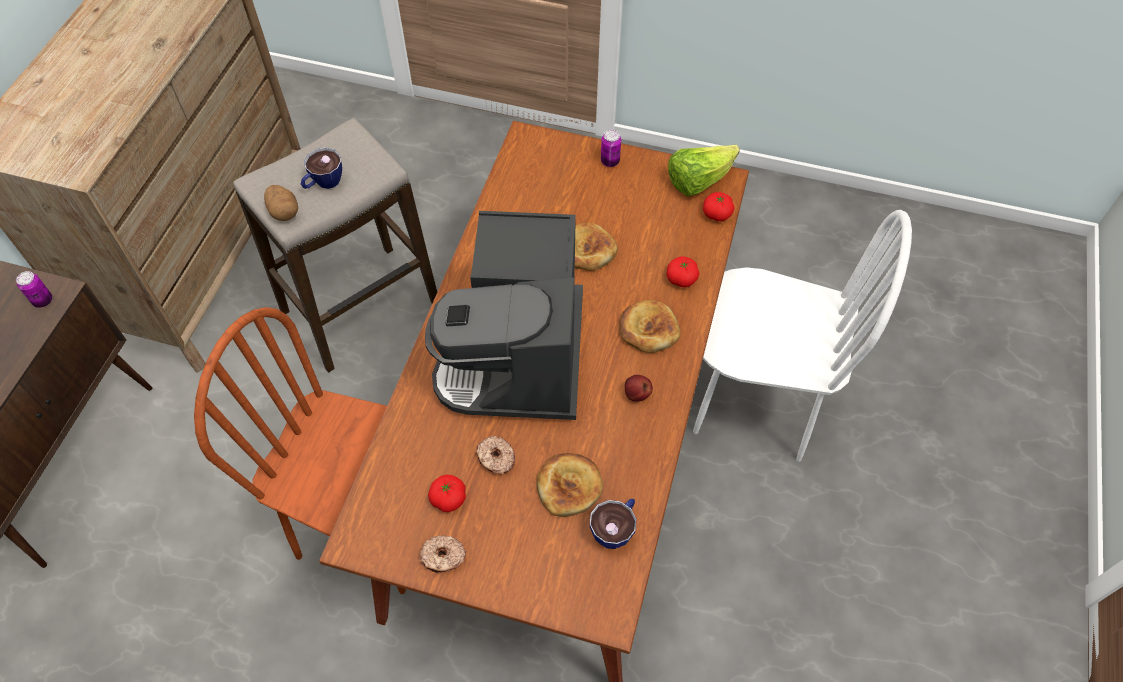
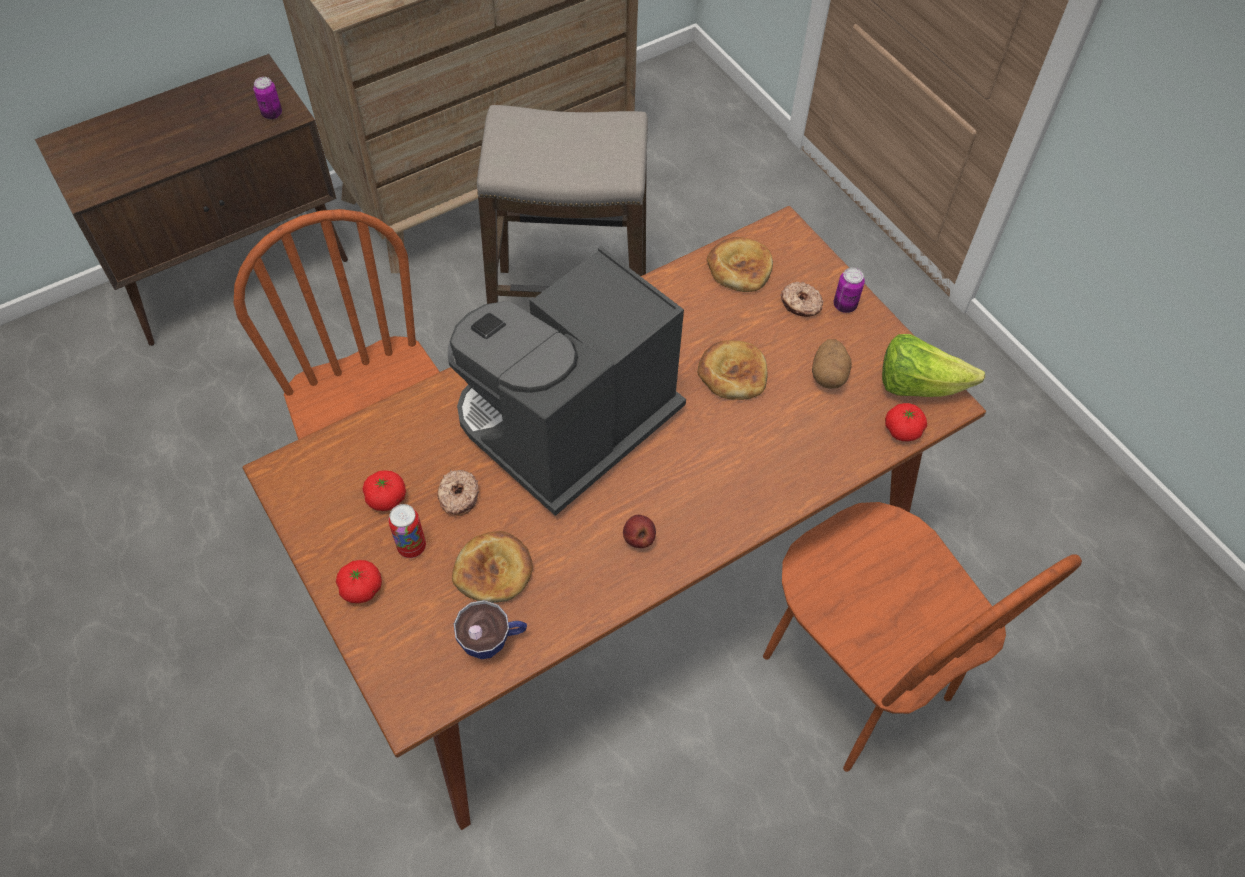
camera: 40 degrees right, 0 degrees up
potato [264,185,298,221] -> potato moved to [812,339,852,389]
cup [301,147,342,189] -> none
donut [420,535,466,573] -> donut moved to [780,282,823,317]
bread [619,300,680,353] -> bread moved to [707,237,773,292]
tomato [666,257,699,287] -> tomato moved to [336,560,382,603]
white chair [693,210,912,462] -> brown chair [763,502,1082,772]
none -> can [388,504,426,558]

